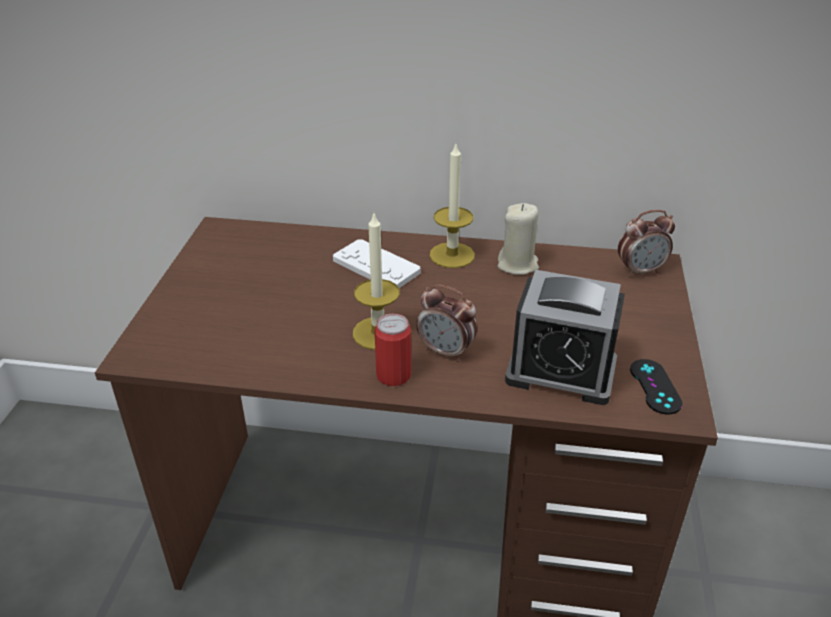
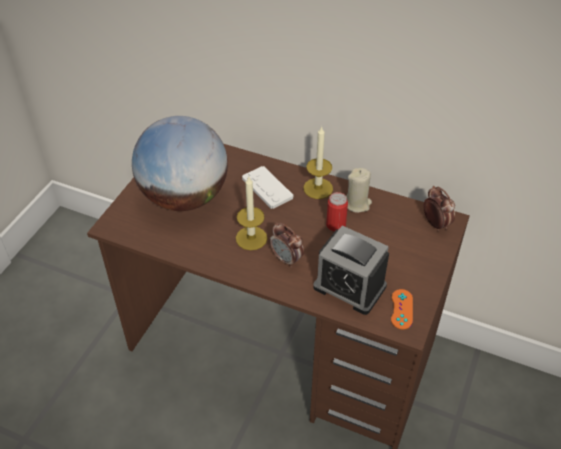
camera: 15 degrees right, 10 degrees up
can [375,314,411,386] -> can moved to [326,192,348,231]
alarm clock [618,210,675,277] -> alarm clock turned 120 degrees counterclockwise [423,186,455,232]
black game controller [630,359,682,414] -> orange game controller [391,289,413,329]
none -> globe [132,116,228,211]

